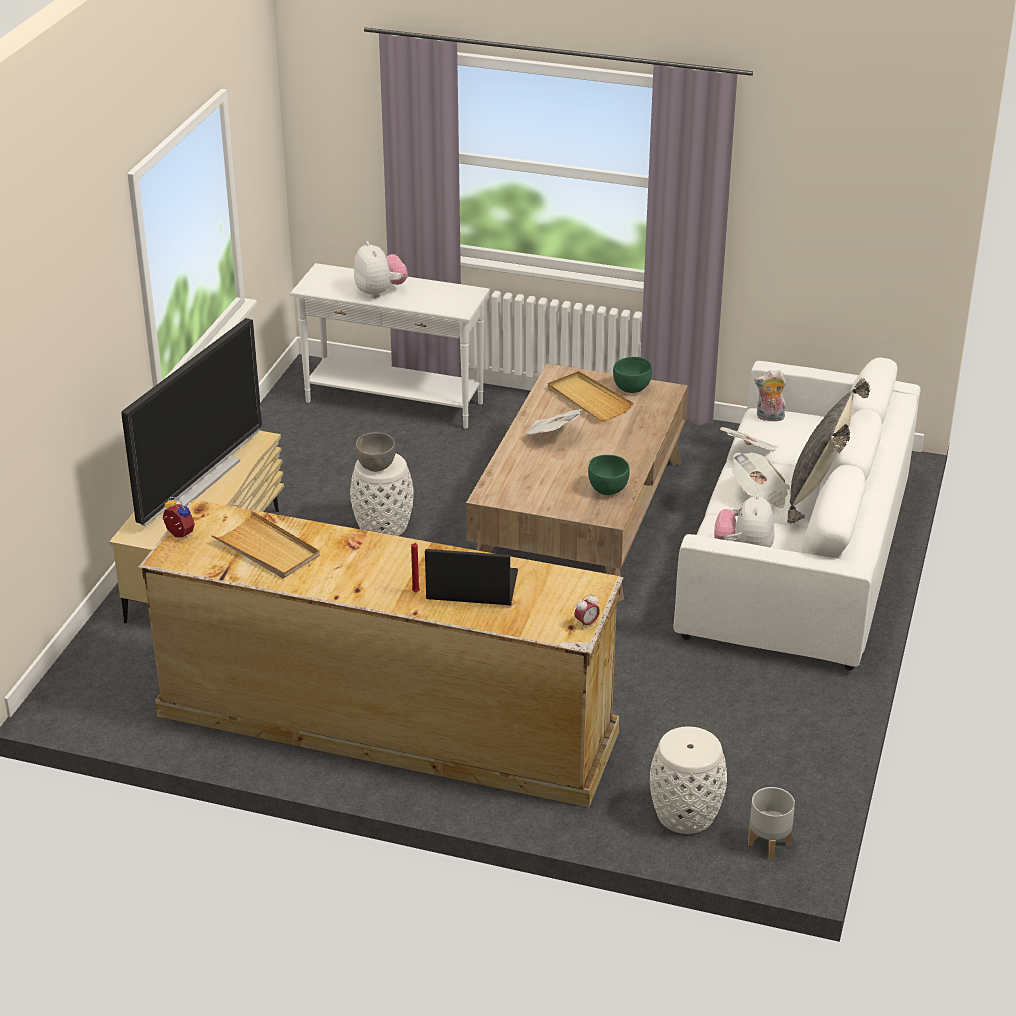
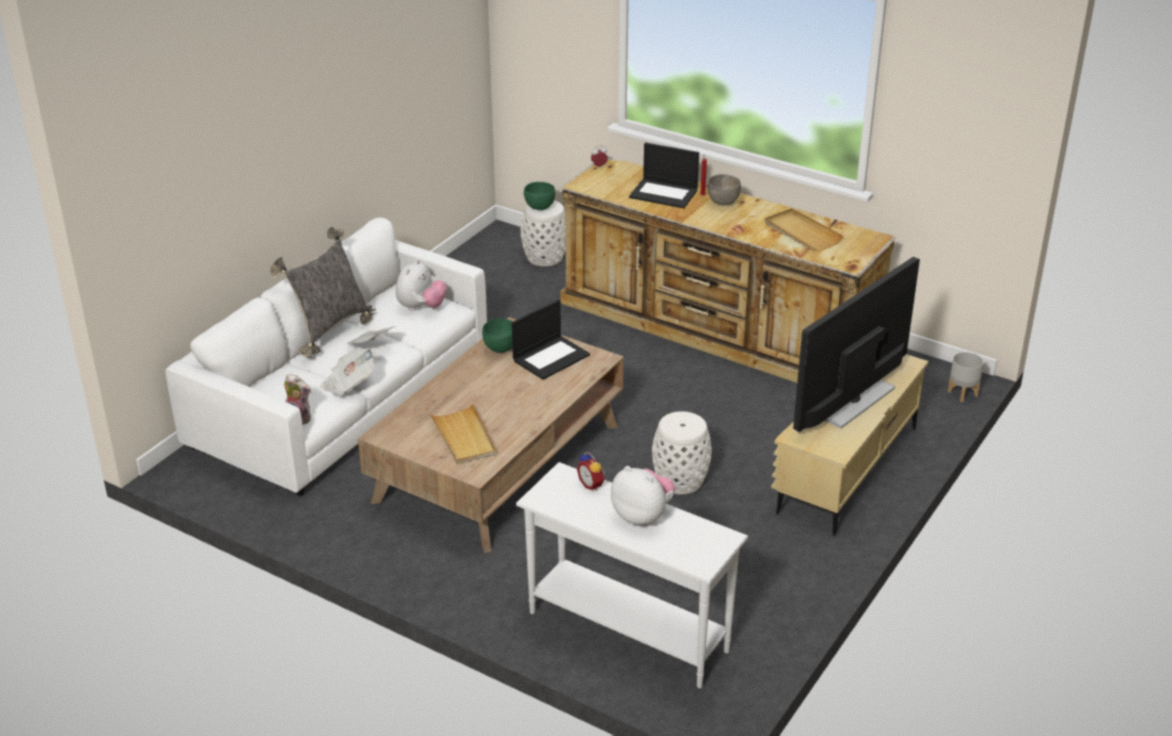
camera: 165 degrees left, 0 degrees up
alarm clock [163,497,195,538] -> alarm clock moved to [577,452,605,491]
plush toy [354,241,408,298] -> plush toy turned 135 degrees clockwise [611,466,675,527]
grey bowl [355,433,396,472] -> grey bowl moved to [708,174,741,205]
newspaper [524,409,582,435] -> none
green bowl [613,357,652,393] -> green bowl moved to [524,182,555,210]
grey planter [748,787,795,859] -> grey planter moved to [948,352,984,402]
none -> laptop [512,299,590,380]

